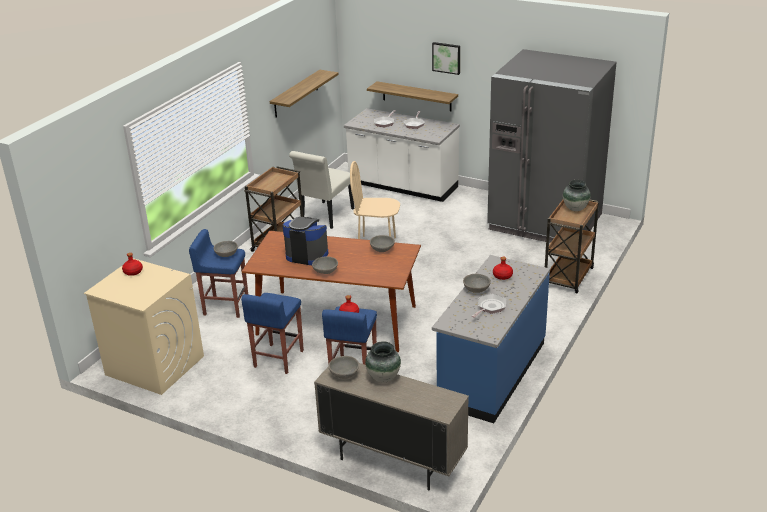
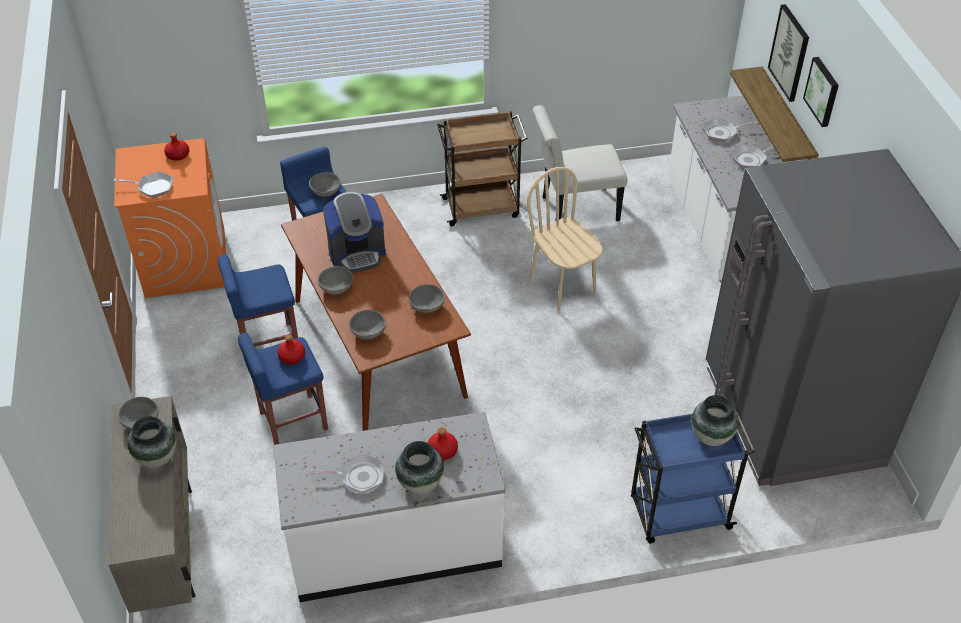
camera: 50 degrees right, 15 degrees up
beige washing machine [84,258,204,395] -> orange washing machine [114,138,226,298]
shelf [270,70,338,118] -> none
coffee machine [282,217,329,265] -> coffee machine turned 90 degrees clockwise [323,192,386,273]
blue counter [432,255,550,423] -> white counter [273,412,505,602]
grey bowl [463,274,491,293] -> grey bowl moved to [349,310,386,339]
brown cart [545,199,599,293] -> blue cart [631,411,755,543]
none -> frying pan [113,172,173,198]
none -> vase [395,441,444,494]
none -> picture [768,4,809,102]

